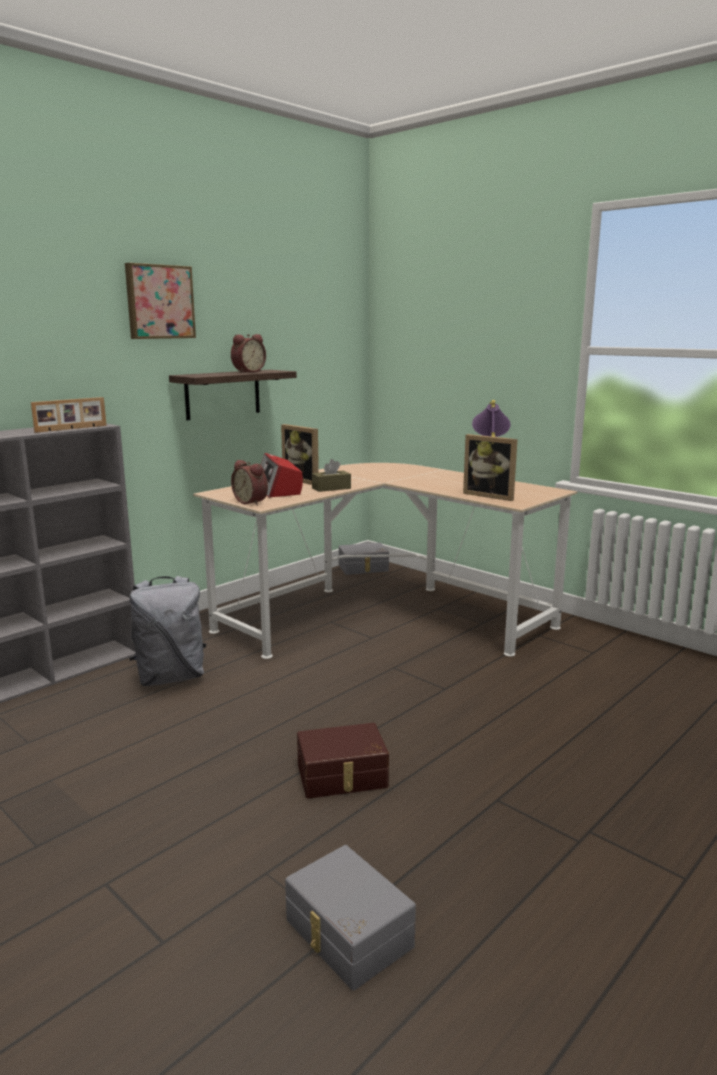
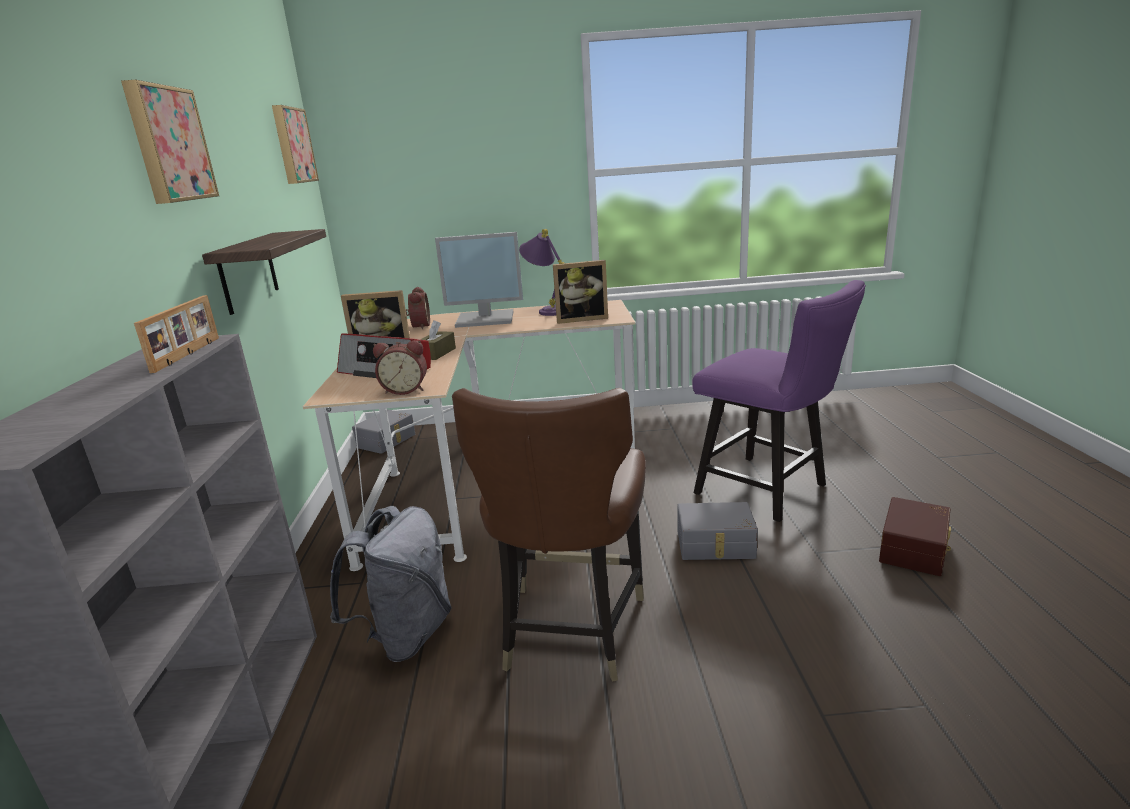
camera: 45 degrees left, 5 degrees up
alarm clock [231,334,266,373] -> alarm clock moved to [406,287,430,329]
grey storage box [285,845,416,990] -> grey storage box moved to [677,502,758,560]
brown storage box [297,723,389,799] -> brown storage box moved to [879,497,951,576]
none -> picture [272,105,319,184]
none -> monitor [435,232,523,328]
none -> brown chair [452,388,646,682]
none -> purple chair [692,280,866,522]

